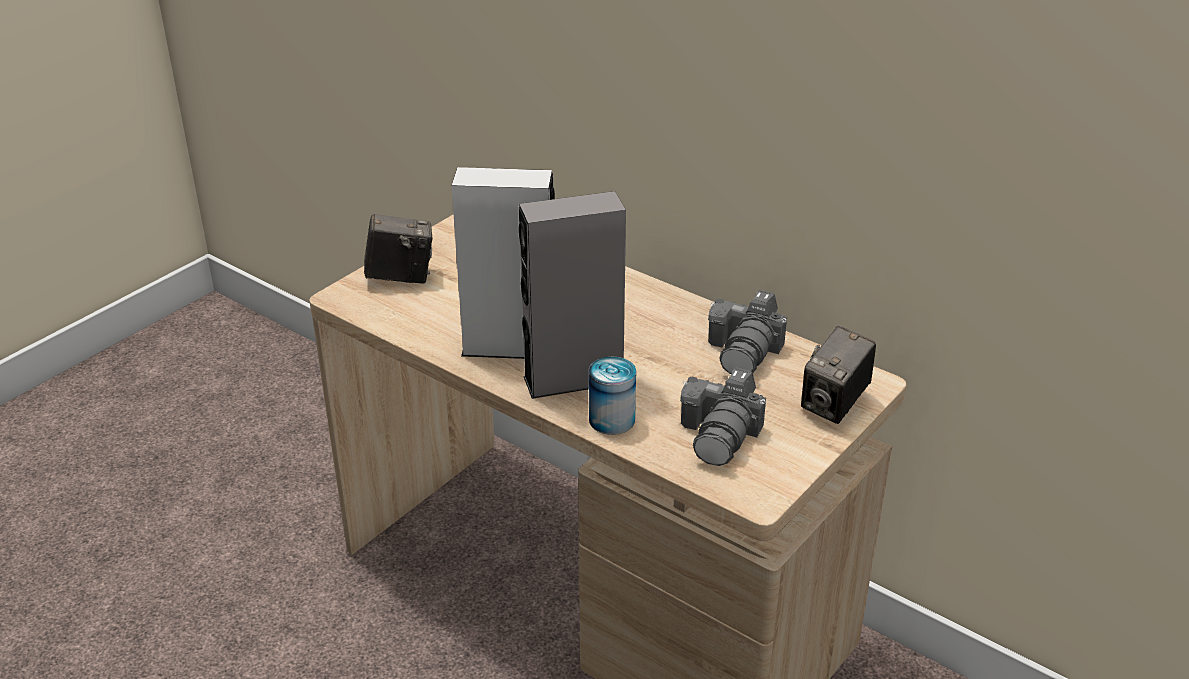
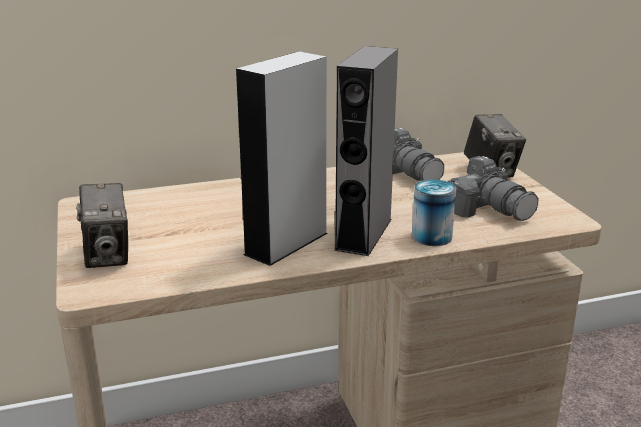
camera: 55 degrees left, 10 degrees down
camera [364,214,432,284] -> camera turned 135 degrees clockwise [76,183,128,268]

